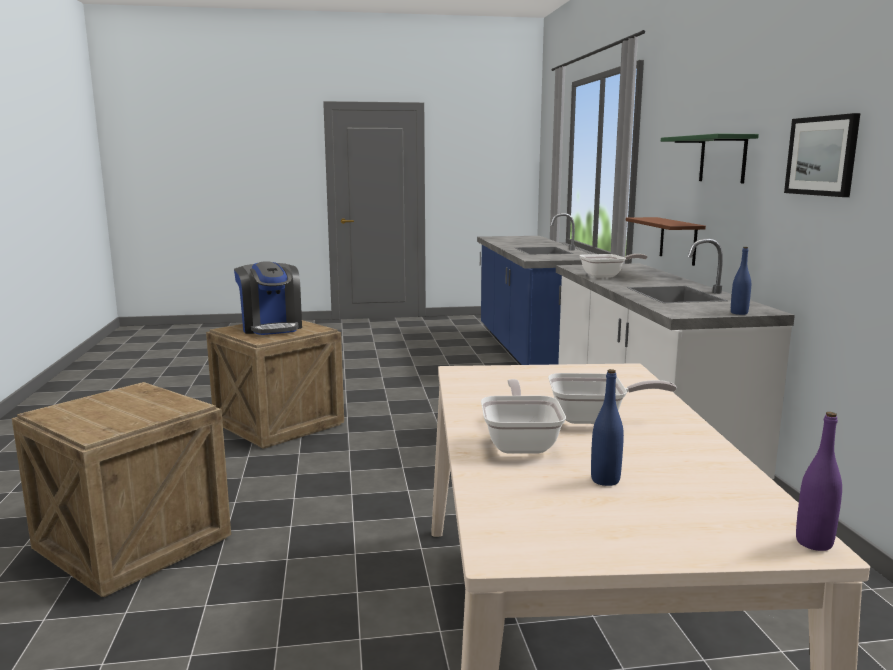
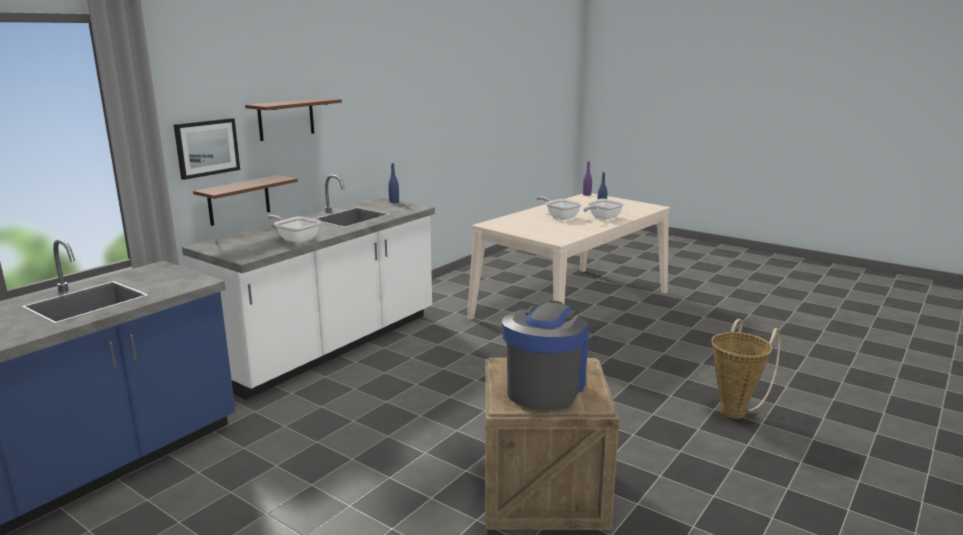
camera: 135 degrees left, 5 degrees up
crate [12,382,231,597] -> basket [712,319,780,419]
green shelf [661,134,759,183] -> brown shelf [245,98,342,141]
picture [784,113,860,197] -> picture moved to [174,118,240,180]

